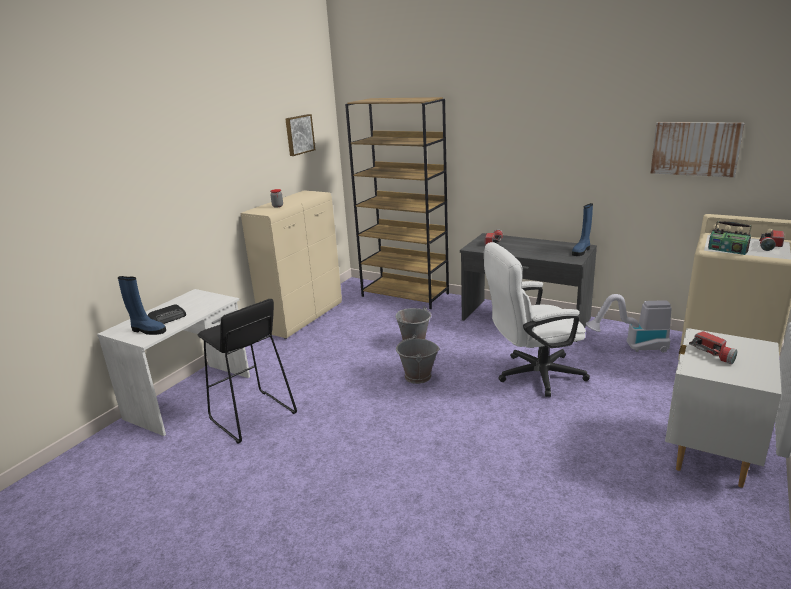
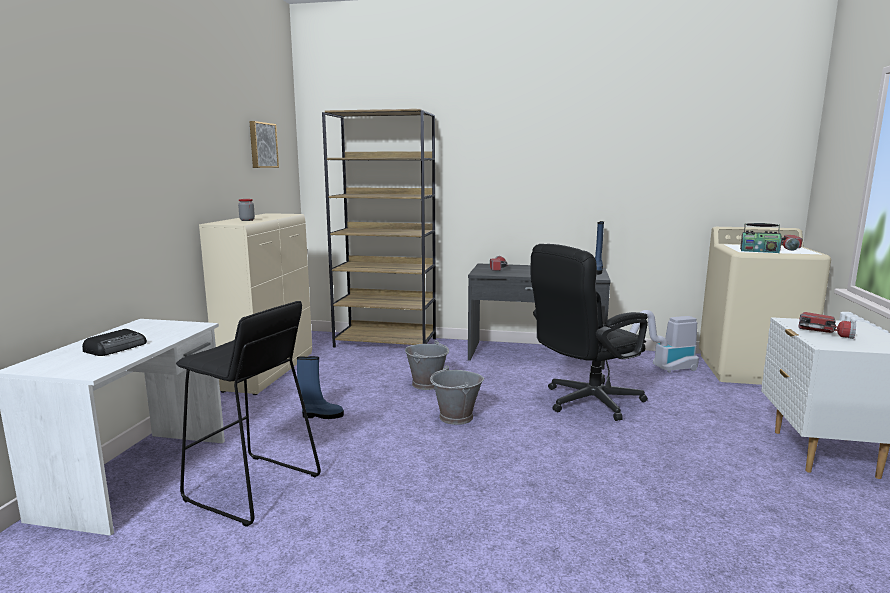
camera: 20 degrees left, 10 degrees down
blue boot [118,276,166,335] -> blue boot moved to [297,356,344,419]
white office chair [484,242,590,397] -> black office chair [531,244,648,421]
picture [651,122,745,177] -> none

